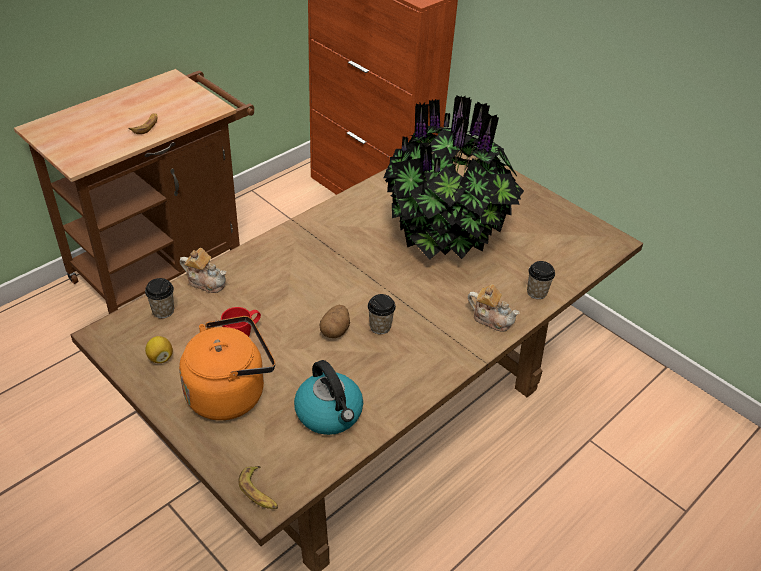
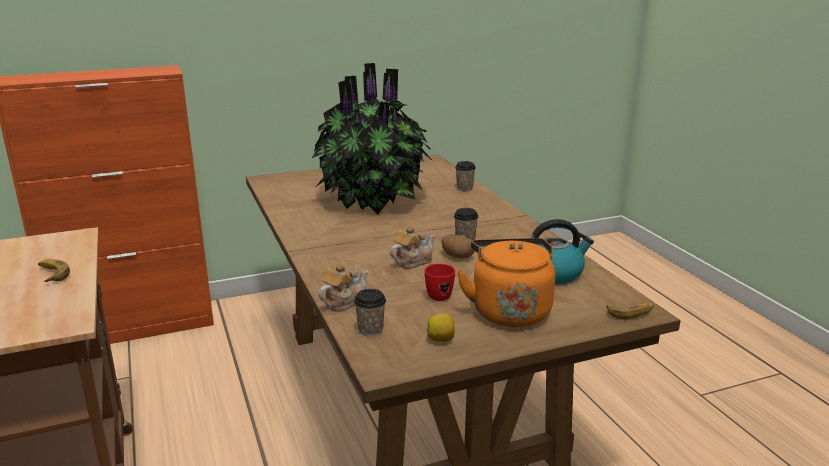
camera: 65 degrees left, 20 degrees down
teapot [468,284,520,332] -> teapot moved to [390,226,435,269]

